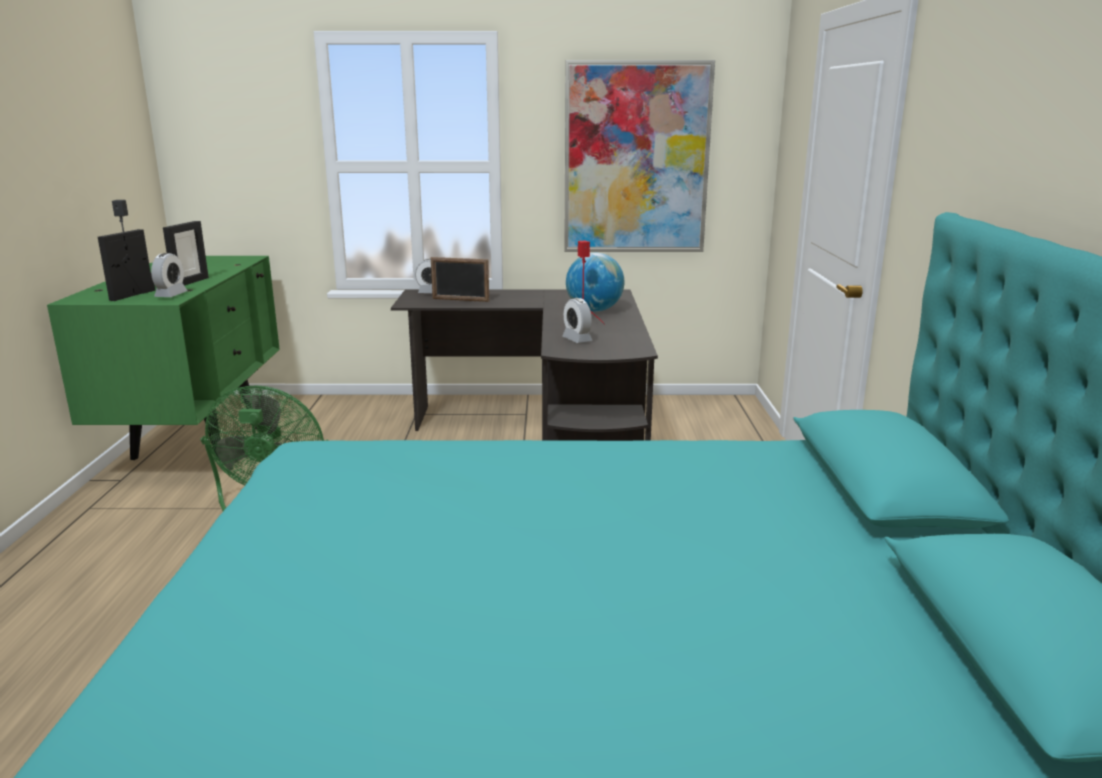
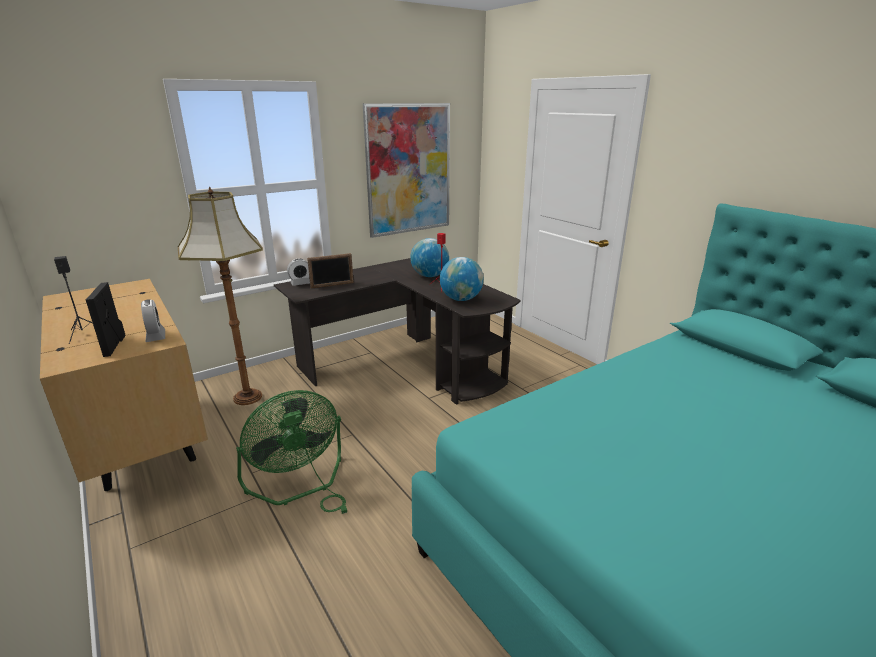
camera: 35 degrees left, 5 degrees up
green dresser [47,256,280,460] -> beige dresser [40,279,208,491]
picture frame [163,221,209,286] -> none
alarm clock [562,298,593,343] -> globe [440,257,484,301]
none -> floor lamp [178,187,263,405]

